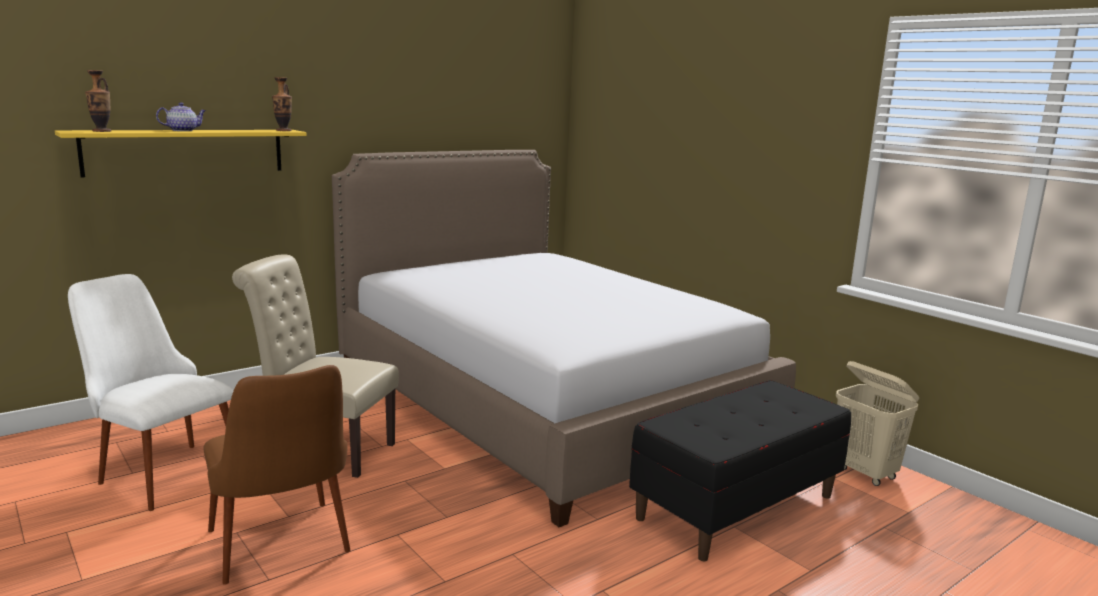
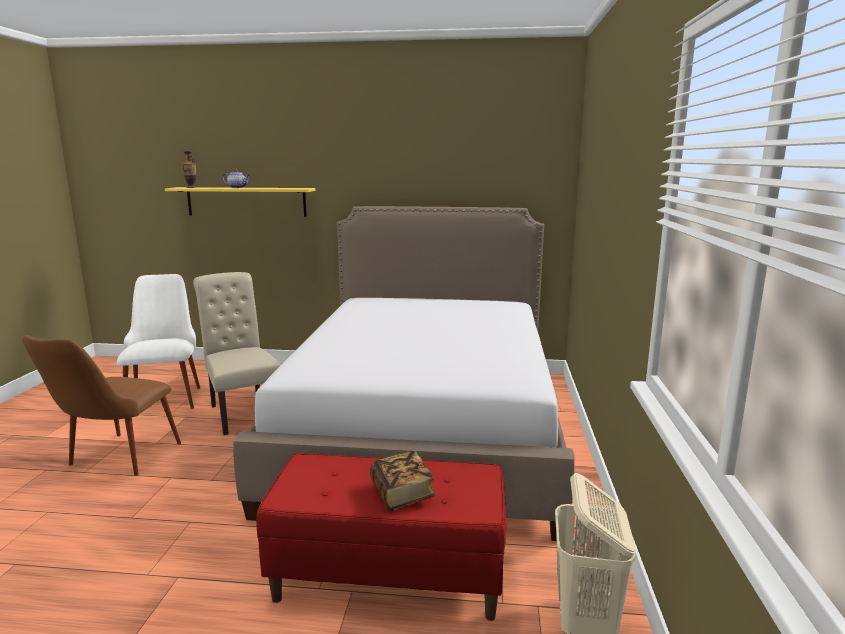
camera: 45 degrees right, 0 degrees up
vase [272,77,292,131] -> none
black bench [629,380,851,561] -> red bench [256,453,506,621]
none -> book [370,451,436,511]

